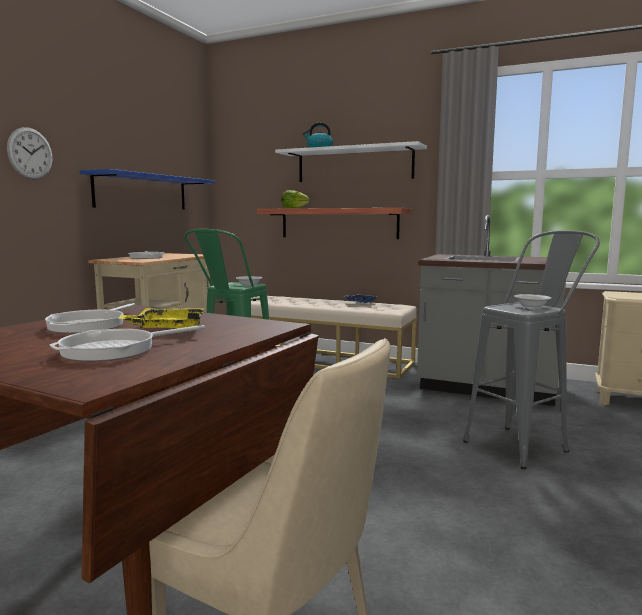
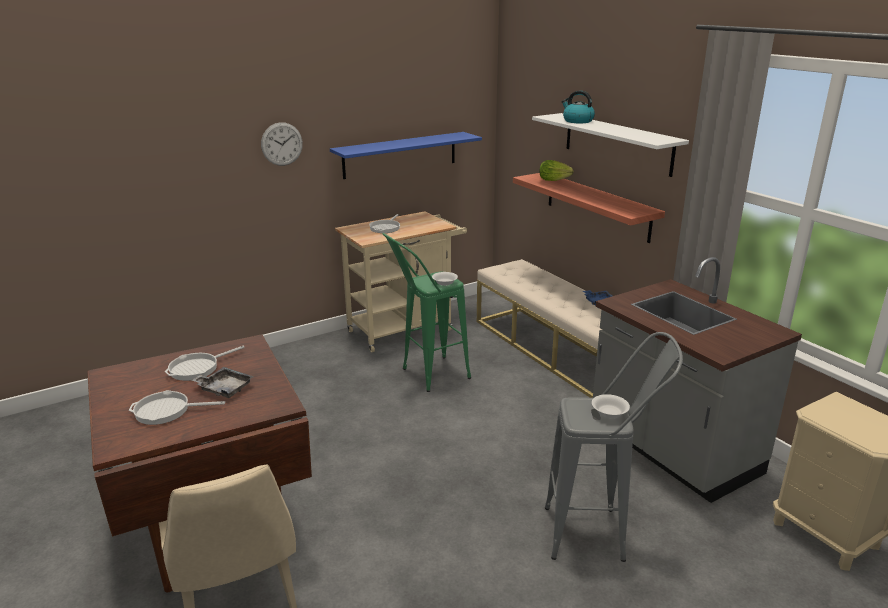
camera: 35 degrees right, 15 degrees up
yellow tray [118,308,204,329] -> grey tray [191,367,254,398]

